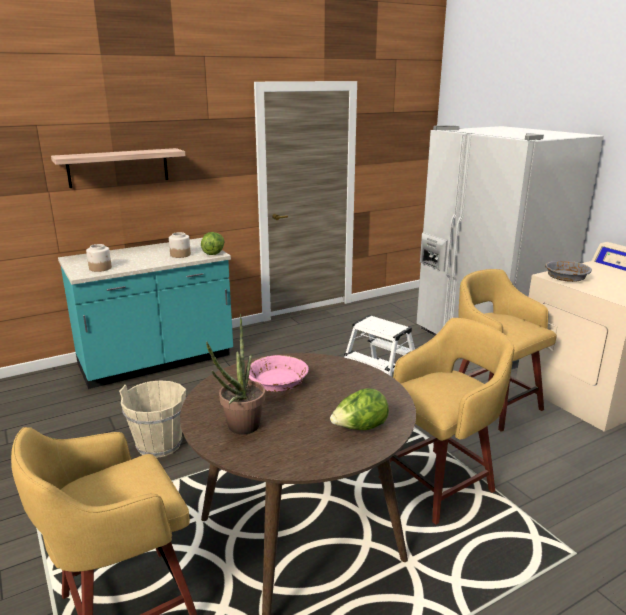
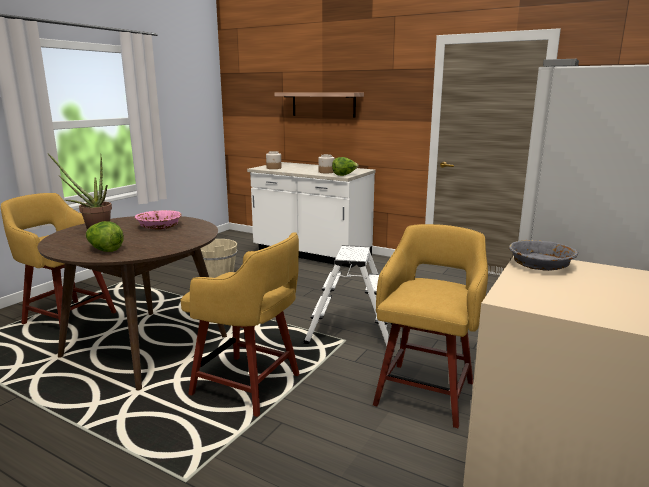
camera: 60 degrees right, 5 degrees down
turquoise counter [58,238,233,389] -> white counter [247,162,376,268]

